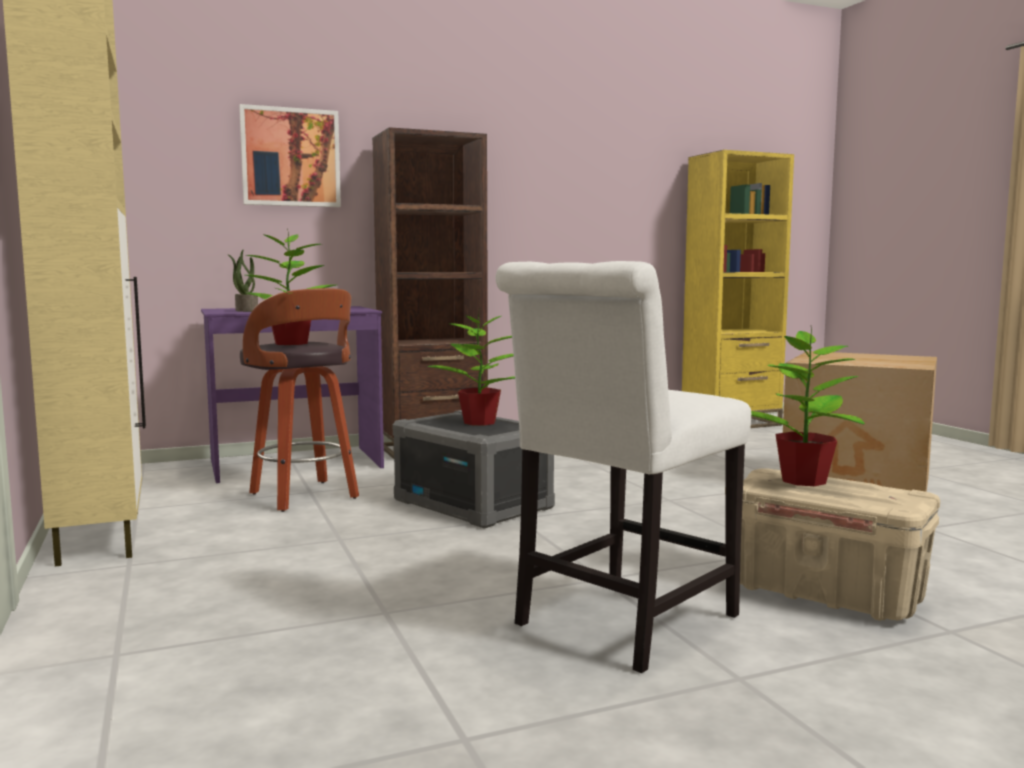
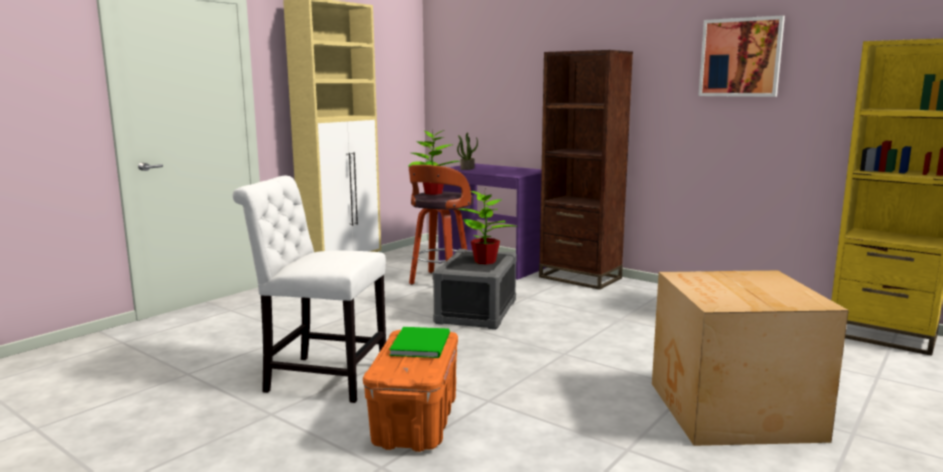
camera: 60 degrees right, 5 degrees up
picture [239,104,341,207] -> picture moved to [698,15,785,97]
beige storage box [725,468,940,621] -> orange storage box [363,330,458,452]
potted plant [751,328,865,486] -> green book [389,327,450,358]

